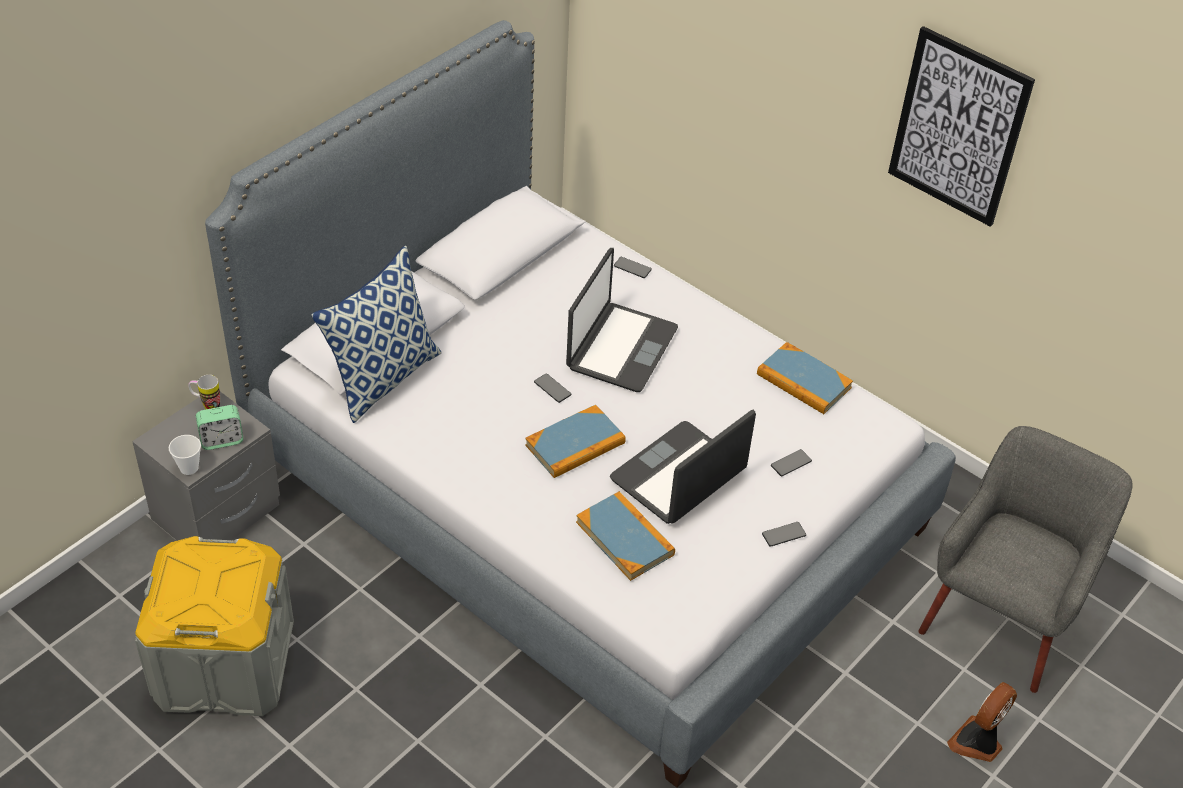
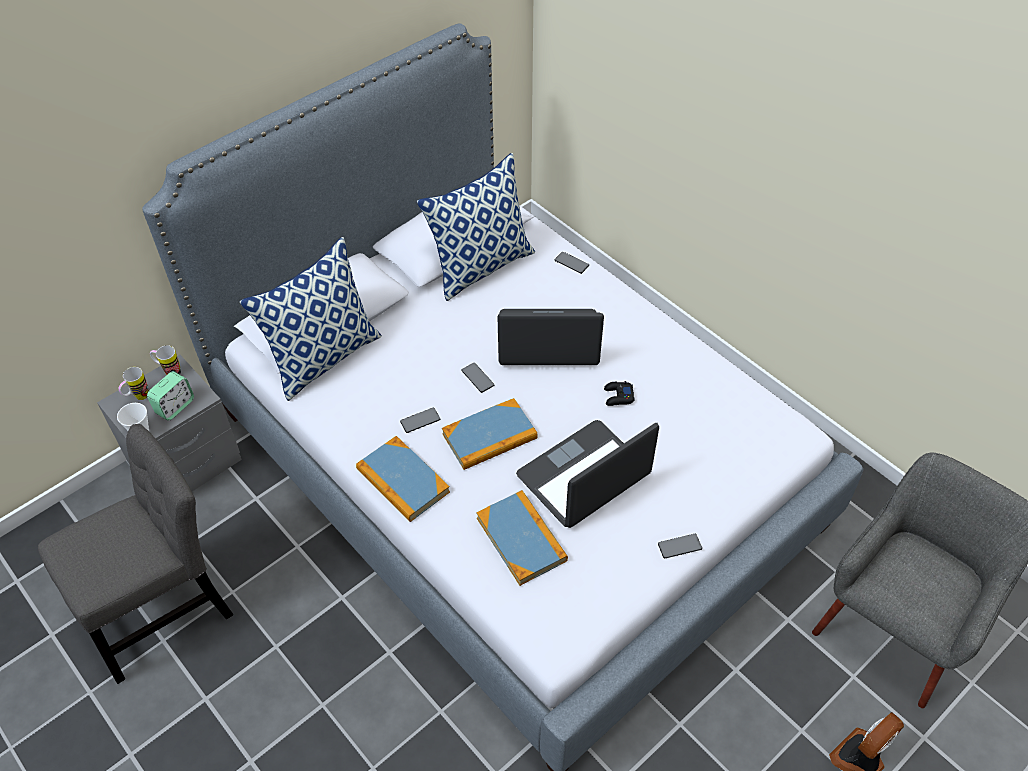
camera: 10 degrees right, 5 degrees up
grey storage box [135,536,294,716] -> grey chair [38,424,233,684]
alarm clock [196,405,243,450] -> alarm clock turned 45 degrees counterclockwise [147,372,194,421]
laptop [566,248,678,392] -> laptop turned 120 degrees counterclockwise [497,309,604,365]
book [757,342,853,414] -> book moved to [356,436,450,522]
phone [771,449,812,476] -> phone moved to [400,407,440,433]
picture [888,26,1035,227] -> none
none -> mug [118,367,149,400]
none -> pillow [417,153,535,301]
none -> black game controller [604,381,635,406]

